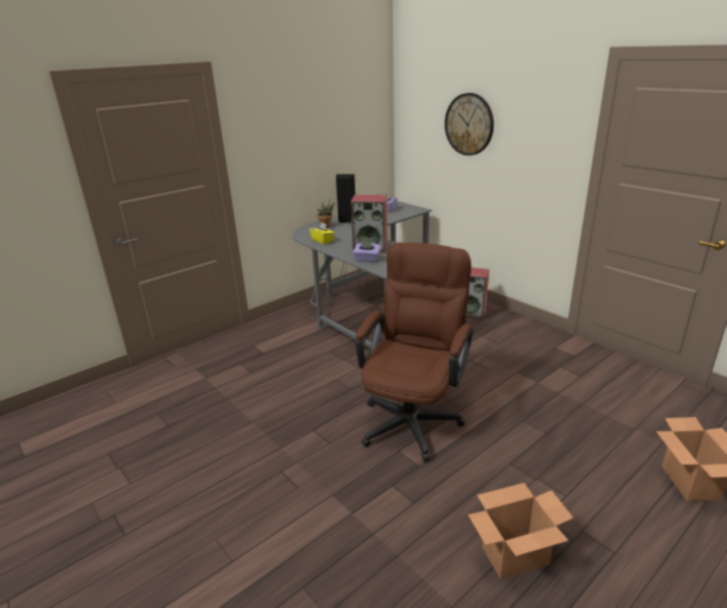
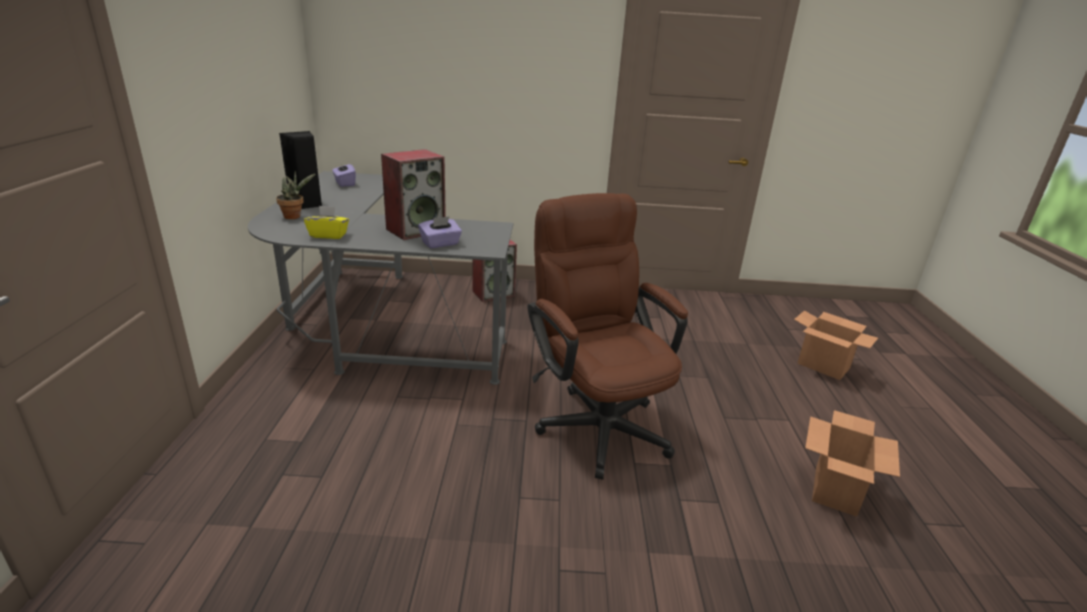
camera: 50 degrees left, 0 degrees up
wall clock [445,93,494,156] -> none

